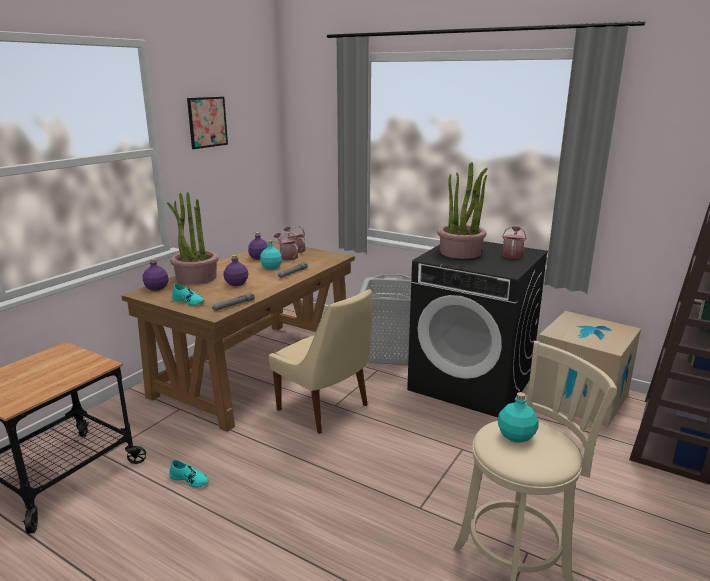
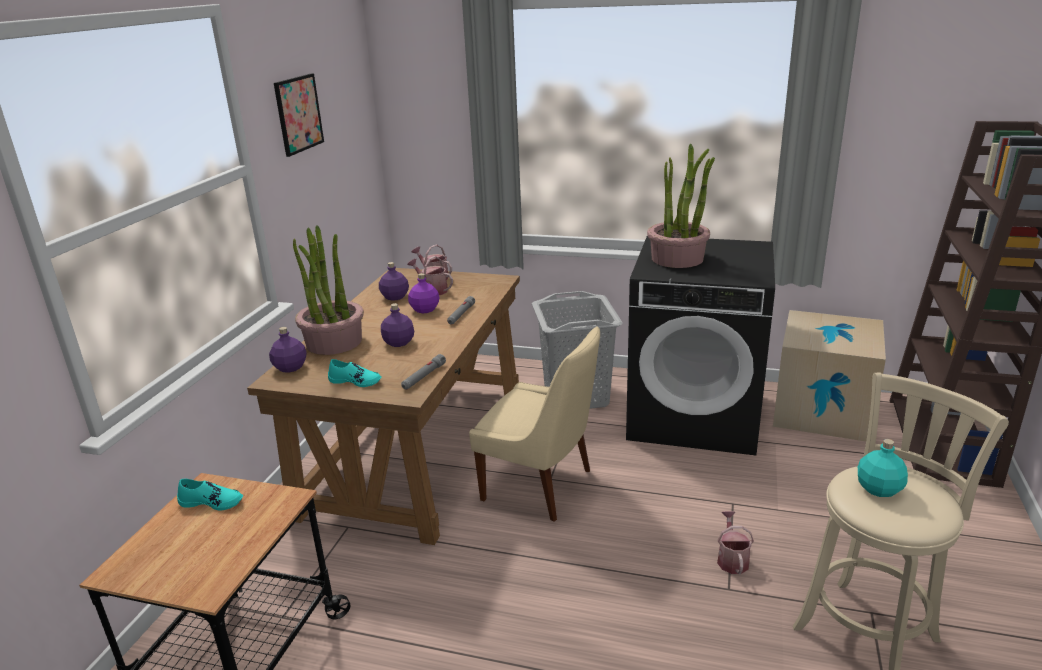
camera: 15 degrees left, 5 degrees up
turquoise shoe [169,460,209,488] -> turquoise shoe moved to [177,479,243,510]
turquoise bottle [260,240,282,270] -> purple bottle [408,273,440,313]
watering can [502,225,526,259] -> watering can moved to [717,511,754,574]

